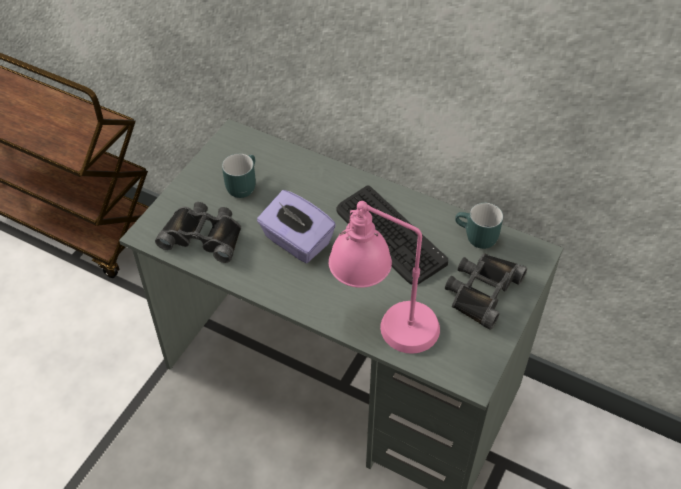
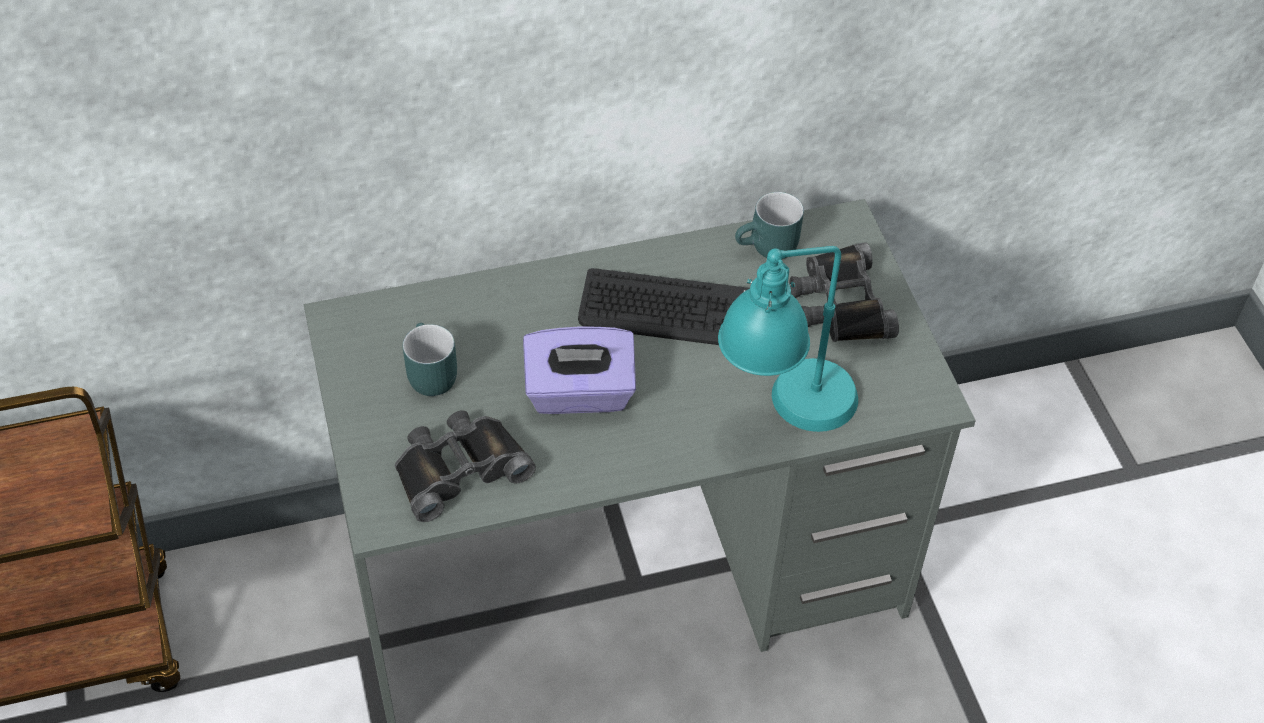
camera: 45 degrees left, 0 degrees up
pink table lamp [329,201,440,354] -> turquoise table lamp [718,246,858,432]

